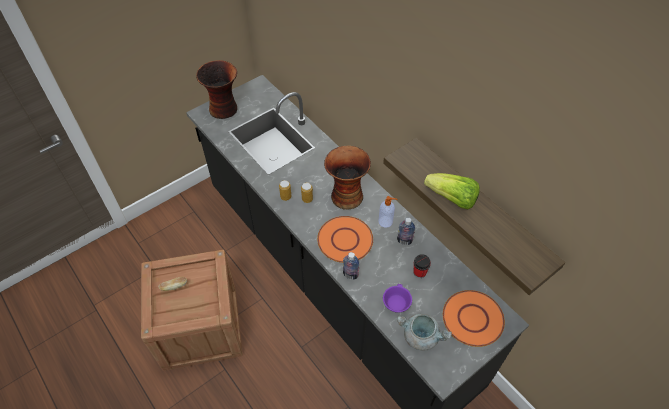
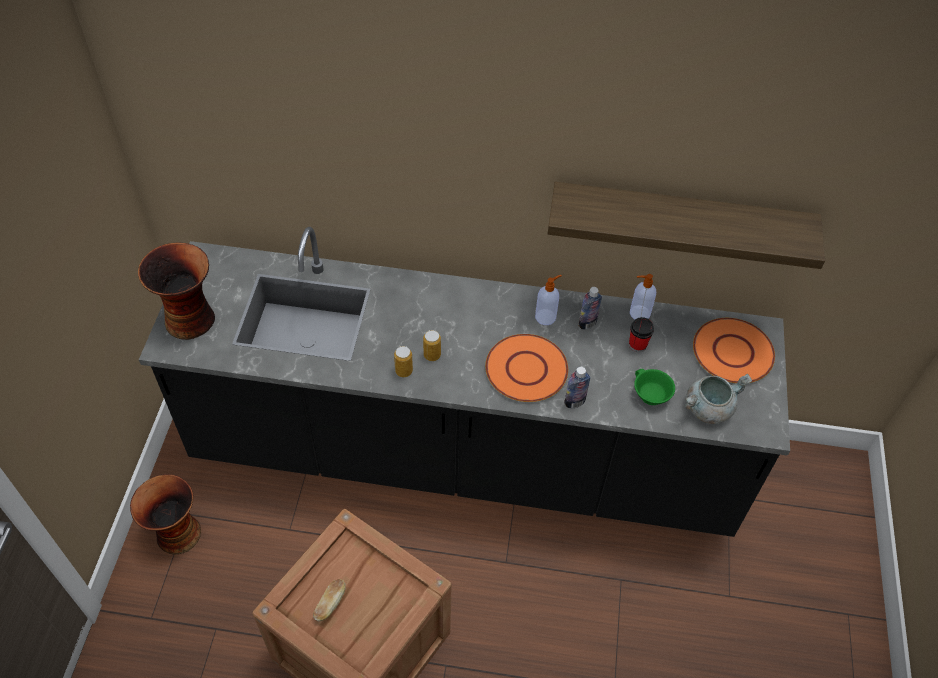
camera: 45 degrees left, 0 degrees up
vase [324,146,371,210] -> vase moved to [130,474,201,555]
purple cup [383,284,412,313] -> green cup [634,369,675,405]
lettuce [424,173,480,209] -> none
none -> soap dispenser [630,274,656,320]

